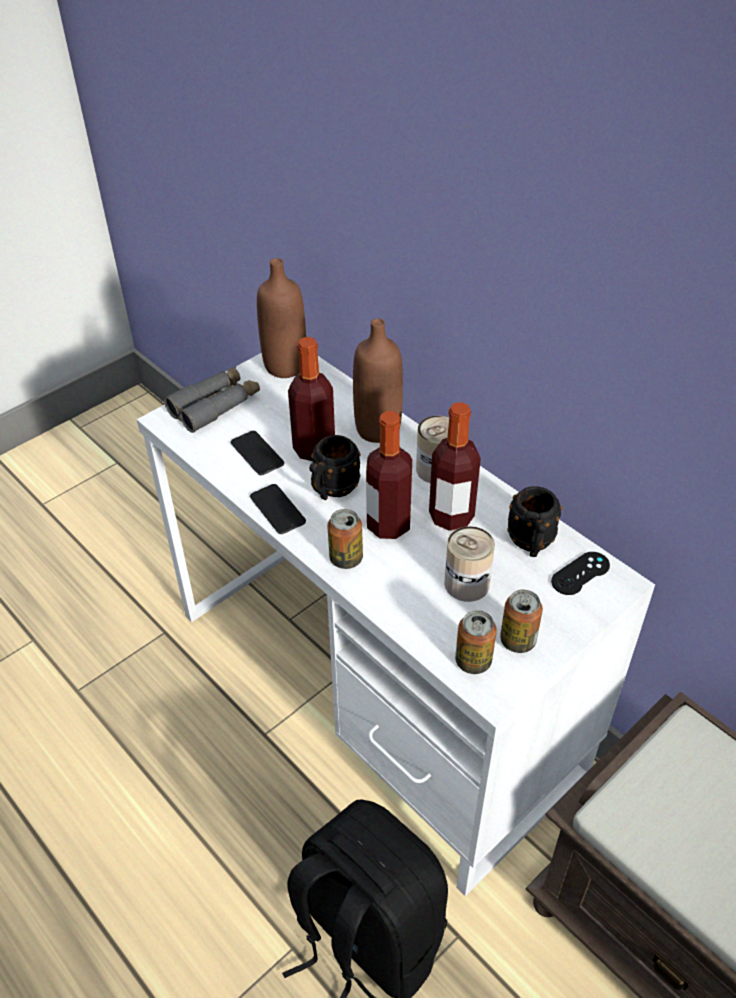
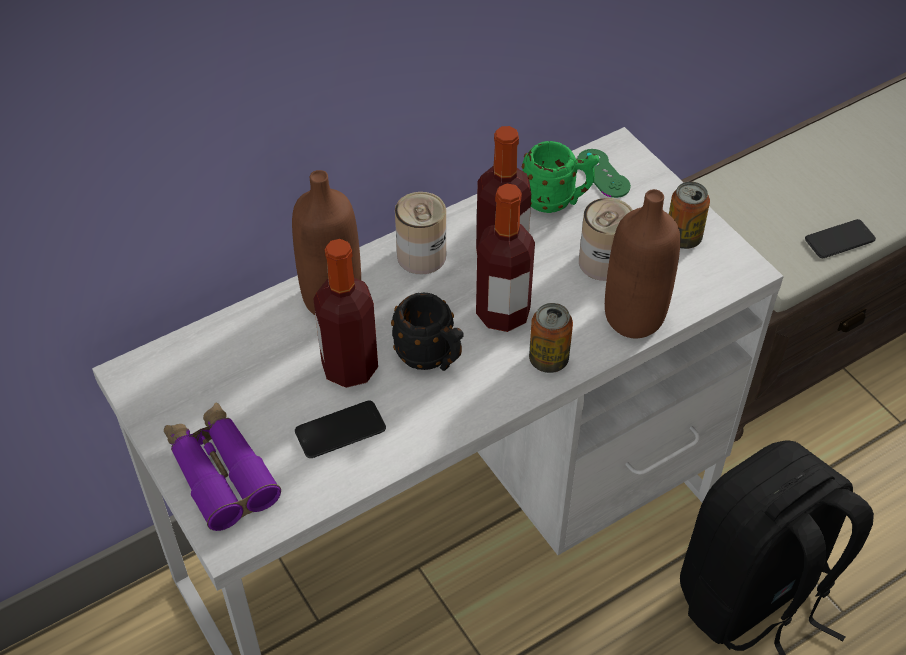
camera: 80 degrees left, 5 degrees up
grey binoculars [164,367,260,433] -> purple binoculars [164,402,281,531]
phone [250,484,306,534] -> phone moved to [805,219,876,258]
brown bottle [257,258,306,378] -> brown bottle moved to [605,189,680,338]
can [455,610,497,674] -> none
black mug [507,486,562,557] -> green mug [522,141,599,213]
black game controller [551,552,610,595] -> green game controller [577,149,631,198]

